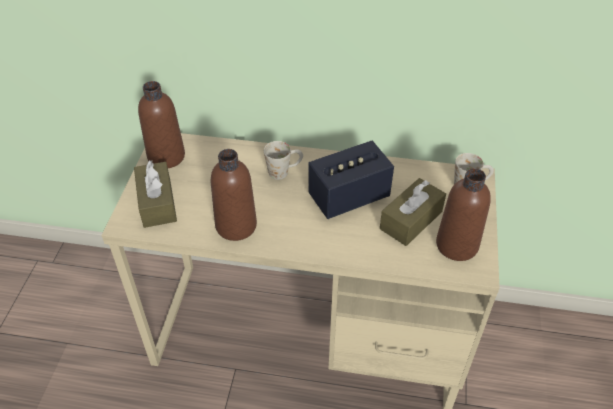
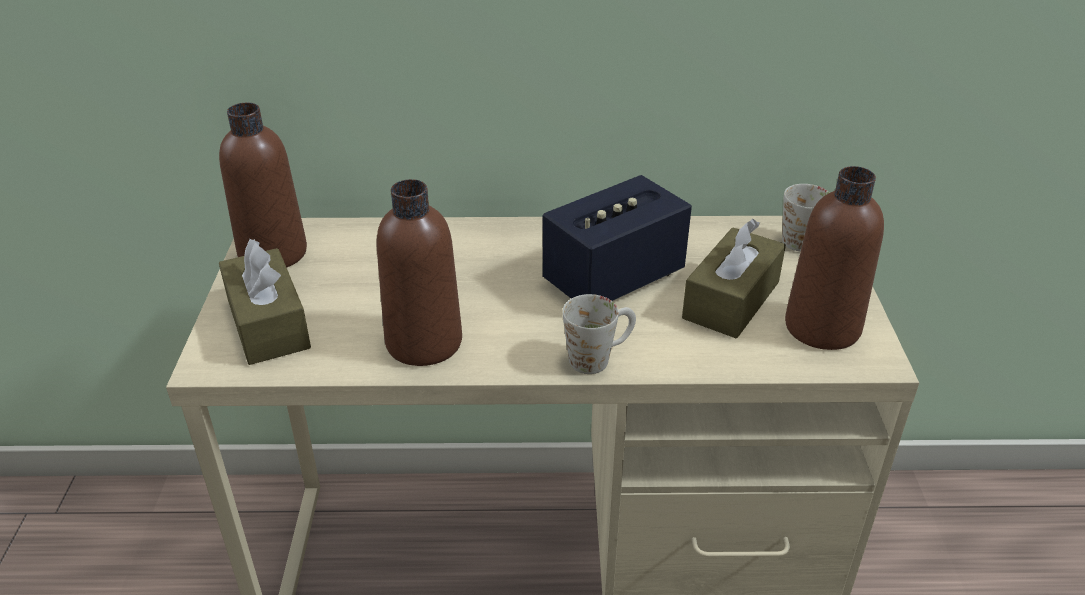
camera: 10 degrees left, 10 degrees down
white mug [264,141,303,180] -> white mug moved to [562,294,636,374]

